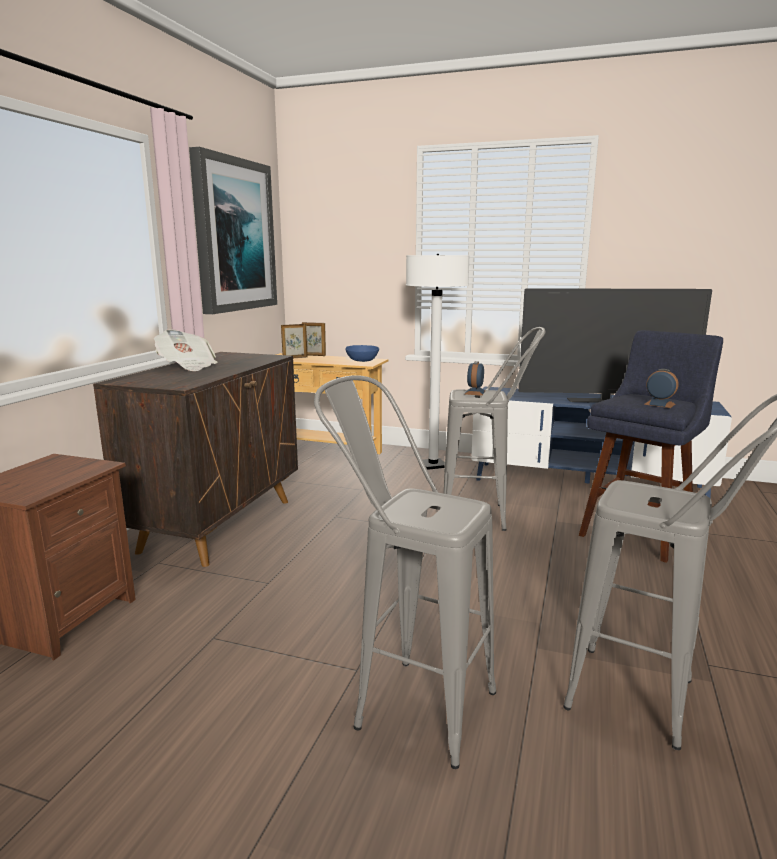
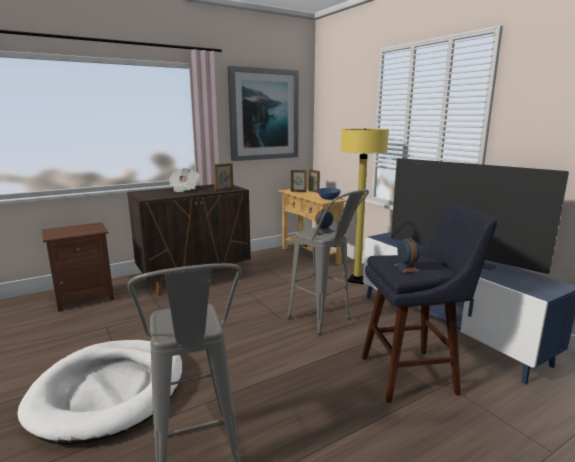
camera: 40 degrees right, 0 degrees up
grey stool [314,375,496,769] -> white dog bed [17,340,182,445]
white floor lamp [406,254,470,470] -> yellow floor lamp [341,128,389,284]
none -> picture frame [214,163,233,191]

